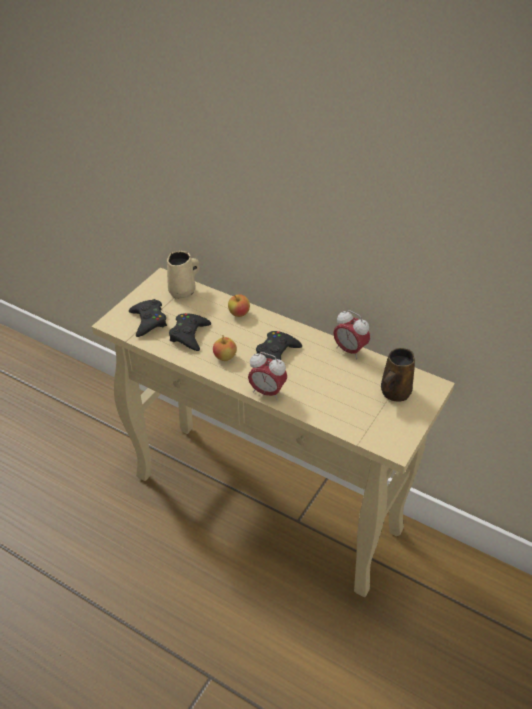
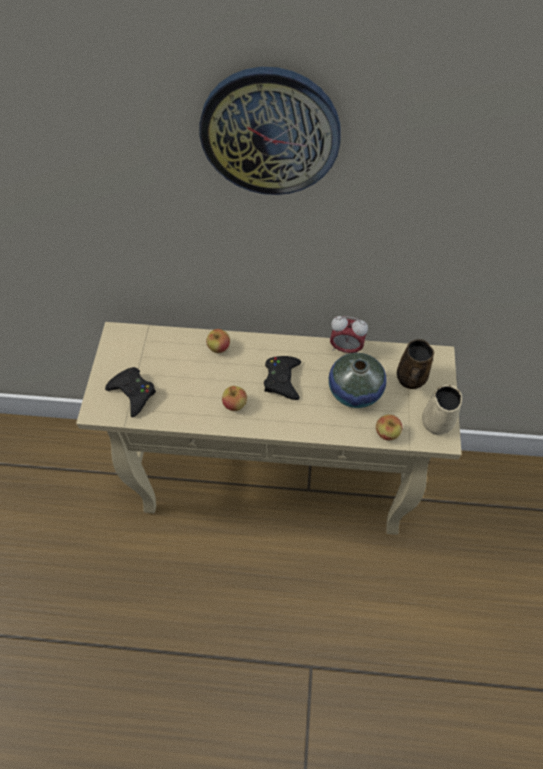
camera: 25 degrees left, 15 degrees up
beige mug [167,251,200,299] -> beige mug moved to [422,384,462,435]
black game controller [169,313,211,351] -> none
alarm clock [248,352,287,400] -> none
none -> wall clock [199,67,341,195]
none -> vase [329,353,387,408]
none -> apple [376,414,402,440]

